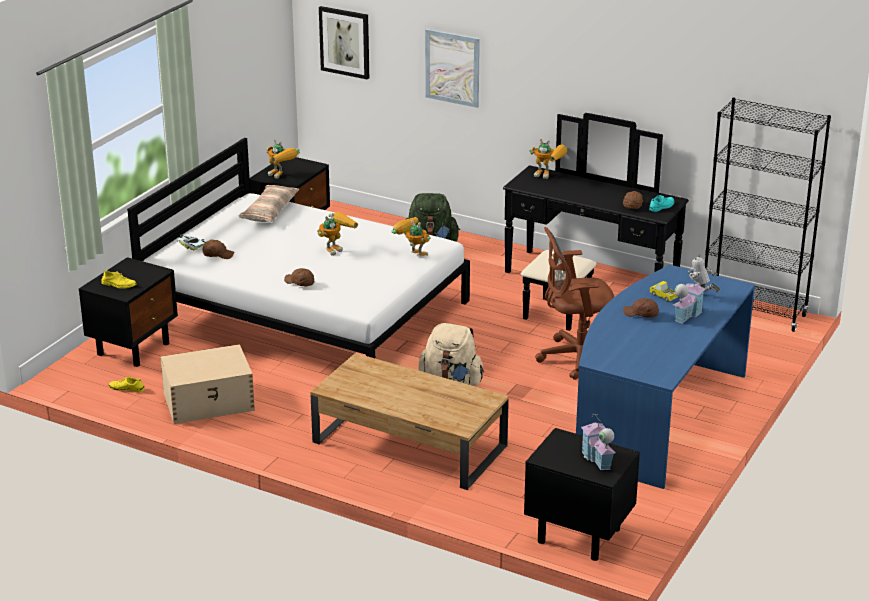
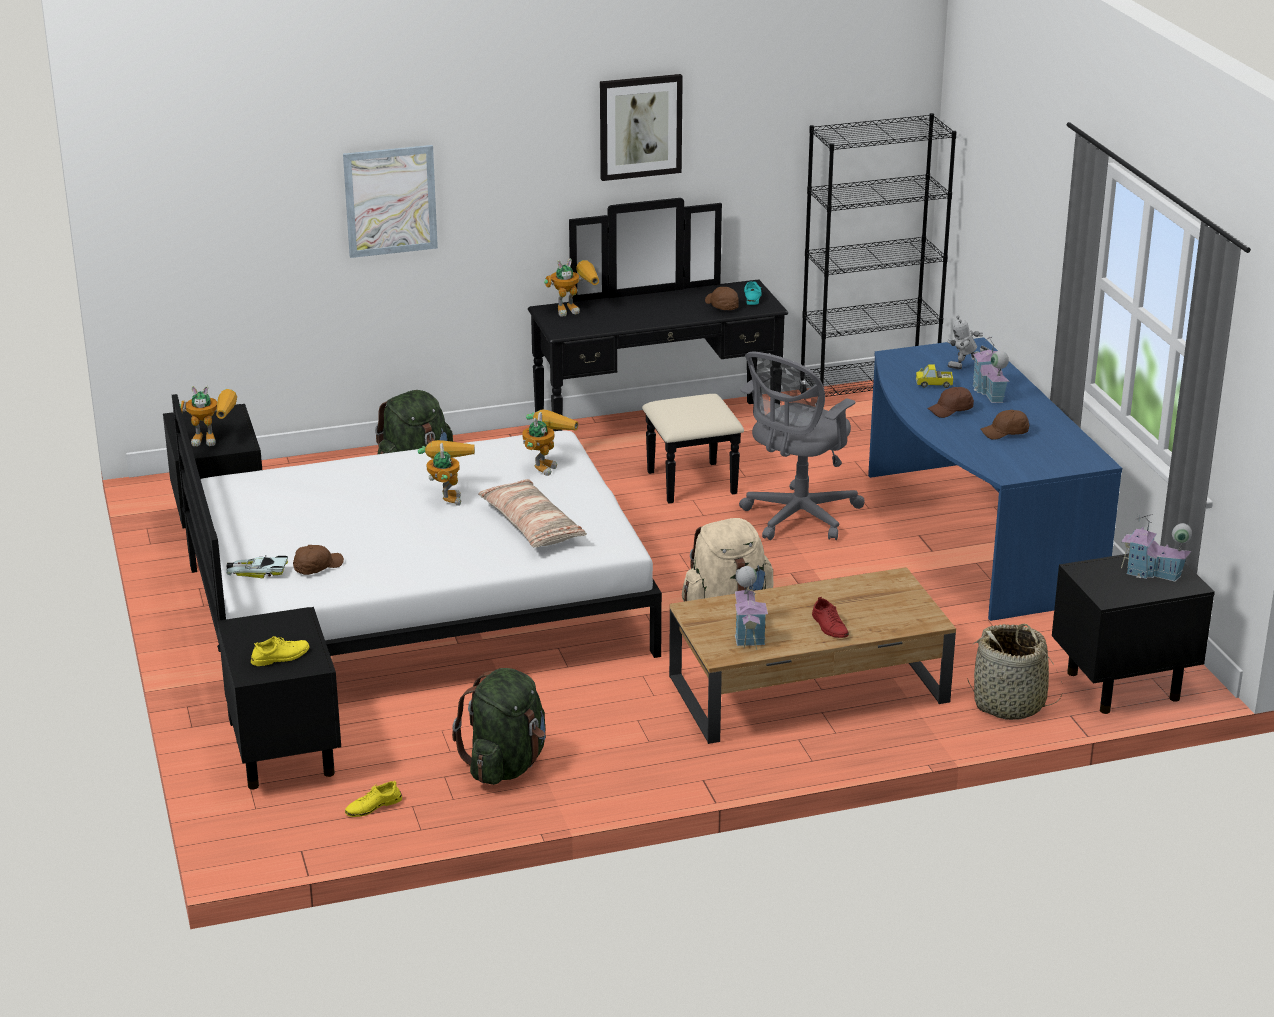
camera: 45 degrees left, 0 degrees up
beige storage box [160,344,255,424] -> green backpack [452,668,546,785]
pillow [239,185,299,222] -> pillow moved to [478,479,587,548]
brown cap [284,268,315,286] -> brown cap moved to [980,410,1029,440]
picture [319,6,369,79] -> picture moved to [600,74,683,181]
toy robot [391,217,431,256] -> toy robot turned 120 degrees clockwise [522,409,579,476]
brown office chair [535,227,614,380] -> grey office chair [739,352,865,540]
none -> toy house [735,566,768,650]
none -> red shoe [812,597,849,638]
none -> basket [967,624,1062,720]

